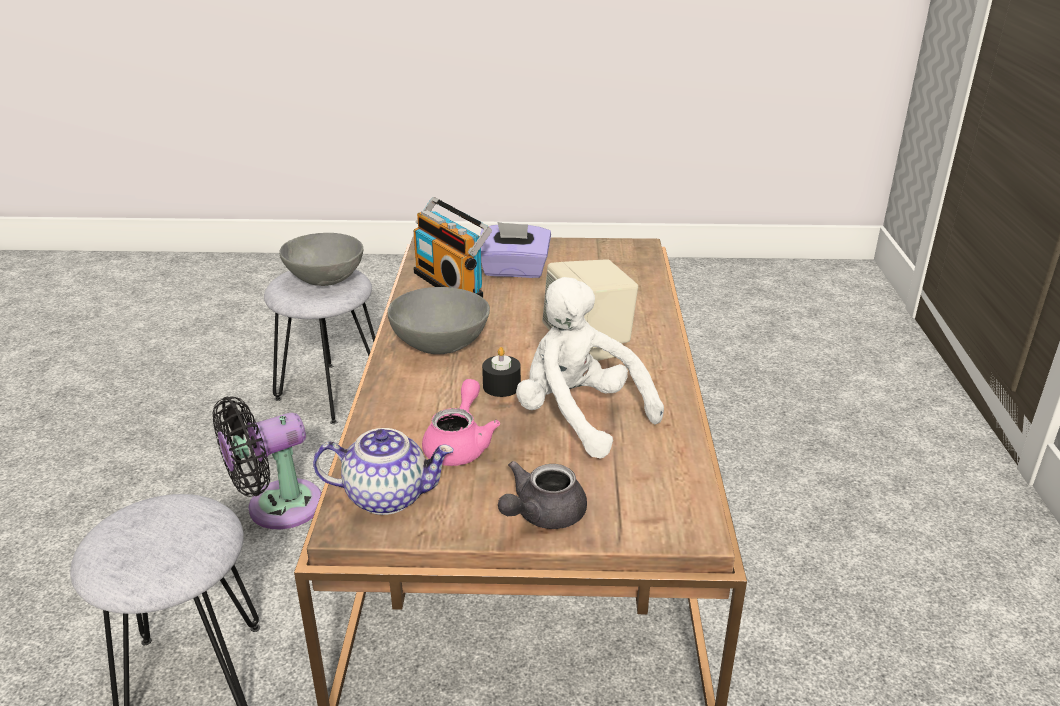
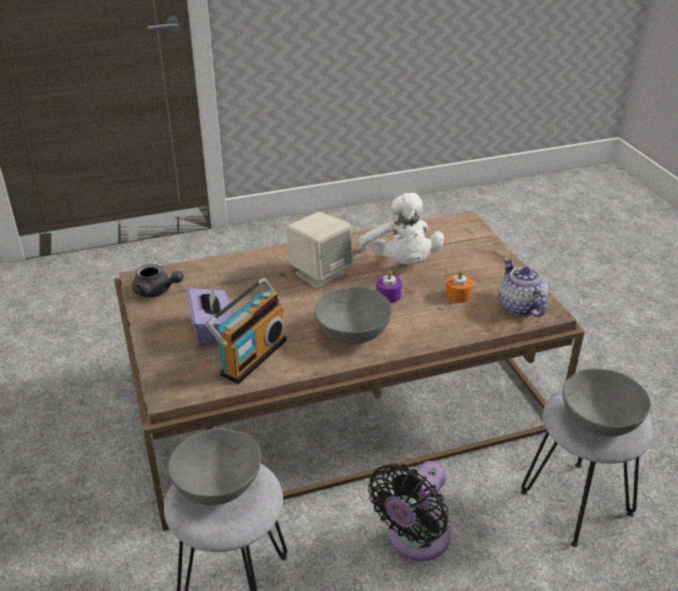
camera: 110 degrees left, 5 degrees up
black fan [212,397,322,529] -> black fan turned 90 degrees clockwise [368,461,451,561]
pink teapot [422,379,500,466] -> orange candle [446,270,473,303]
black candle [482,347,521,397] -> purple candle [376,270,402,303]
grey teapot [498,461,587,529] -> grey teapot moved to [132,264,184,297]
white plush toy [516,277,664,459] -> white plush toy turned 45 degrees counterclockwise [358,193,444,265]
none -> grey bowl [562,368,651,437]

